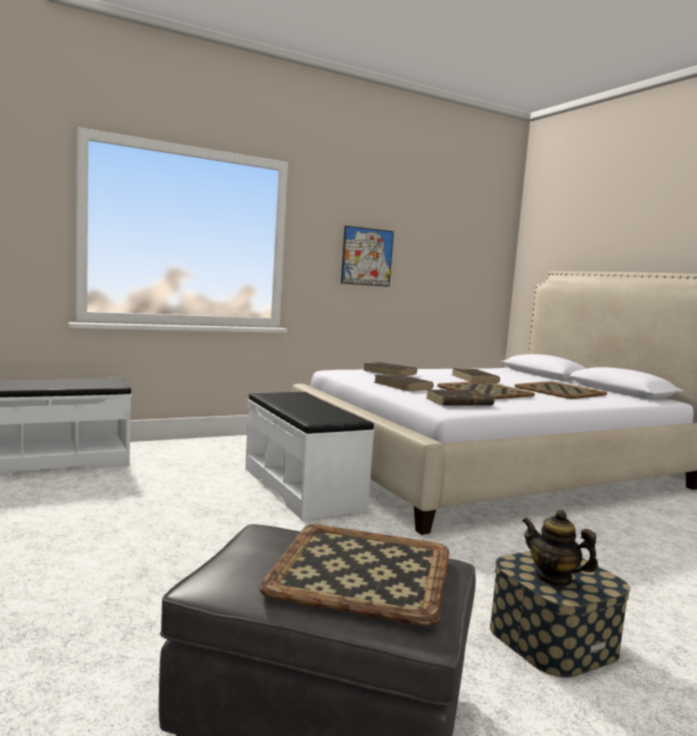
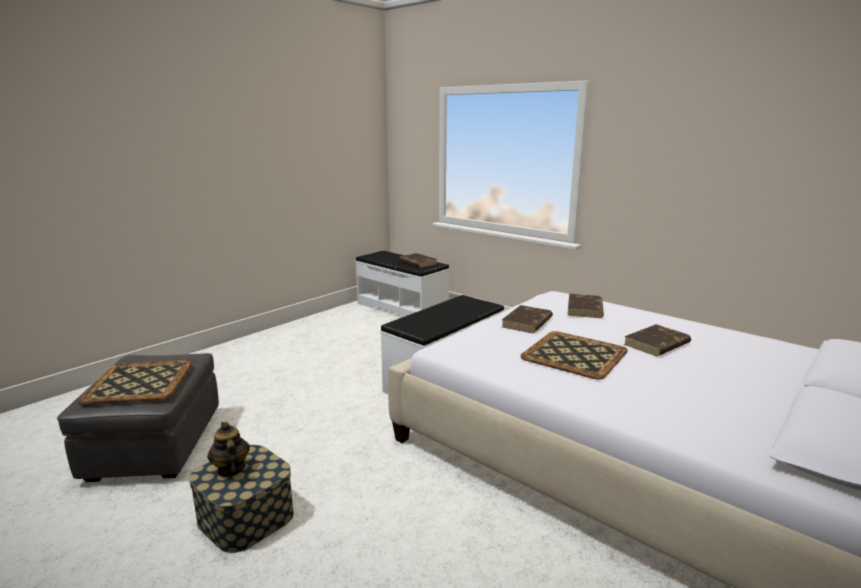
camera: 70 degrees right, 10 degrees up
picture [341,226,394,287] -> none
brown book [426,390,494,405] -> brown book moved to [399,253,437,268]
tray [515,381,607,399] -> none
teapot [522,510,598,587] -> teapot turned 45 degrees counterclockwise [207,422,250,477]

